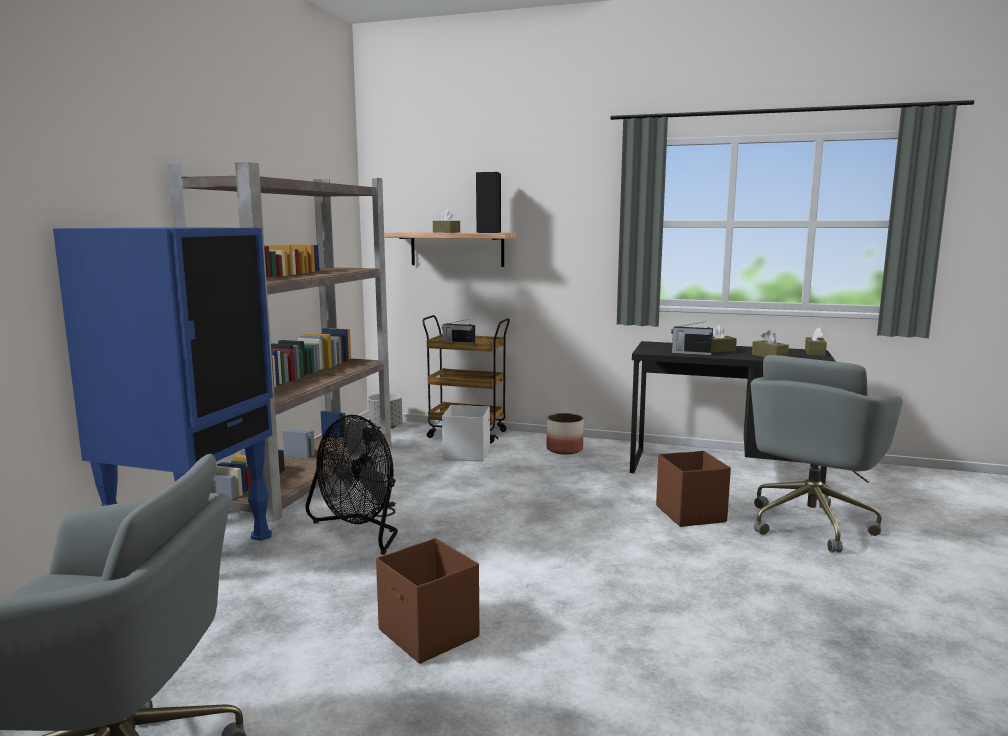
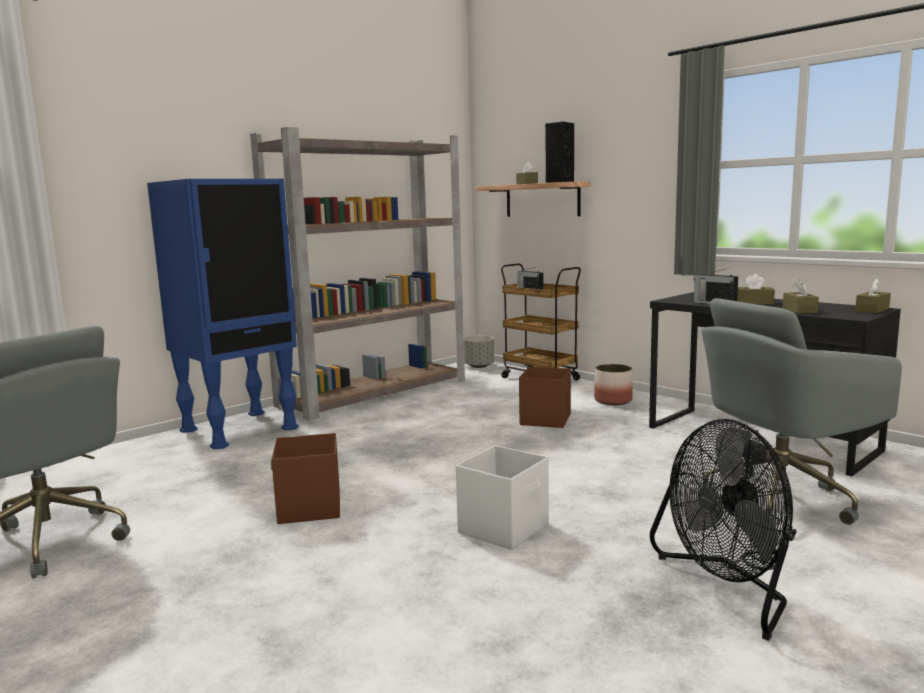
camera: 30 degrees right, 0 degrees up
black fan [305,415,398,555] -> black fan moved to [650,419,797,641]
white storage box [442,405,490,462] -> white storage box moved to [456,445,549,550]
brown storage box [656,451,731,527] -> brown storage box moved to [519,367,571,428]

